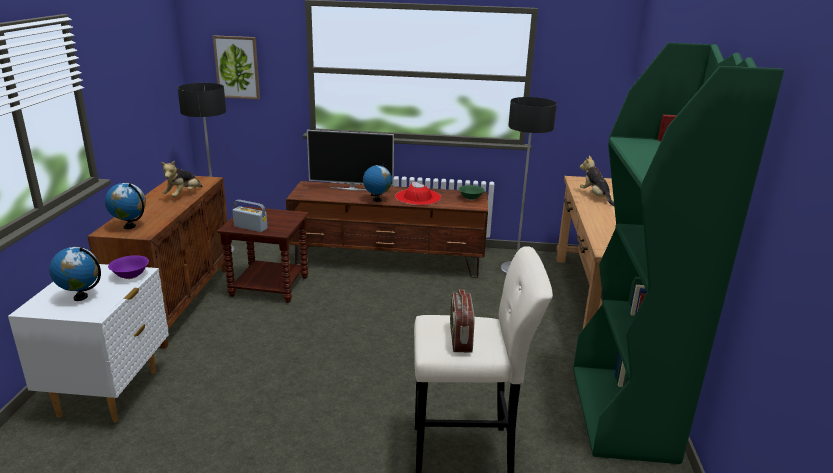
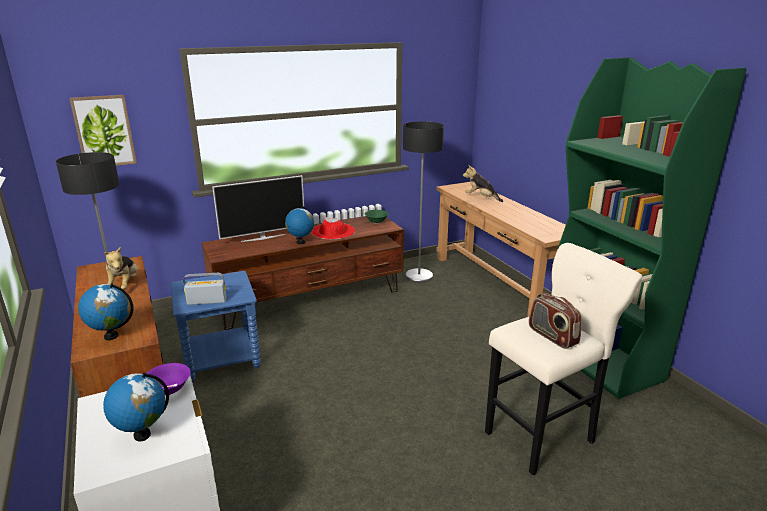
camera: 30 degrees left, 0 degrees up
brown side table [217,207,309,303] -> blue side table [170,271,261,382]

